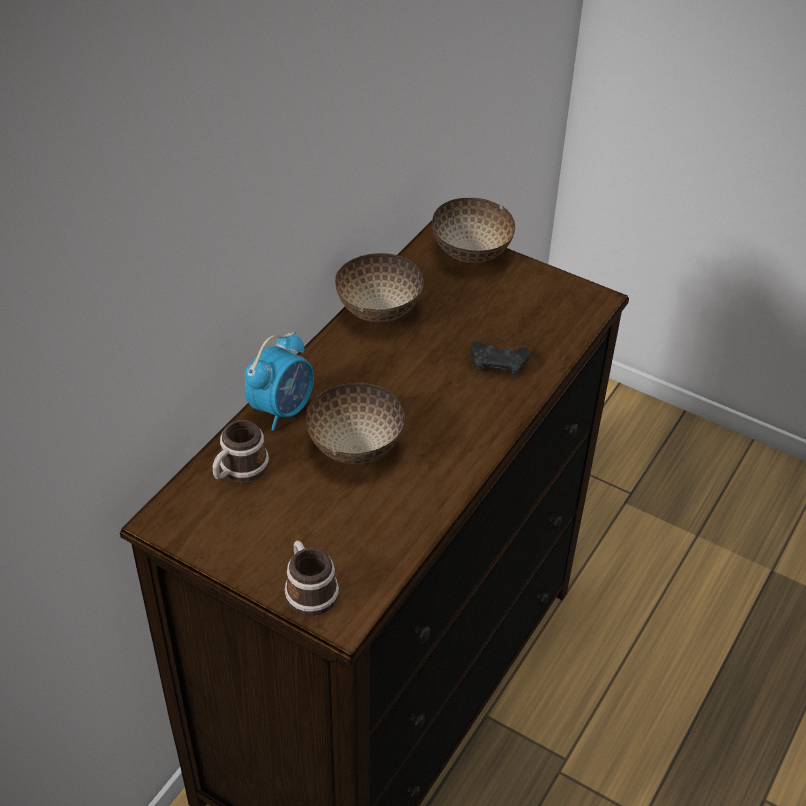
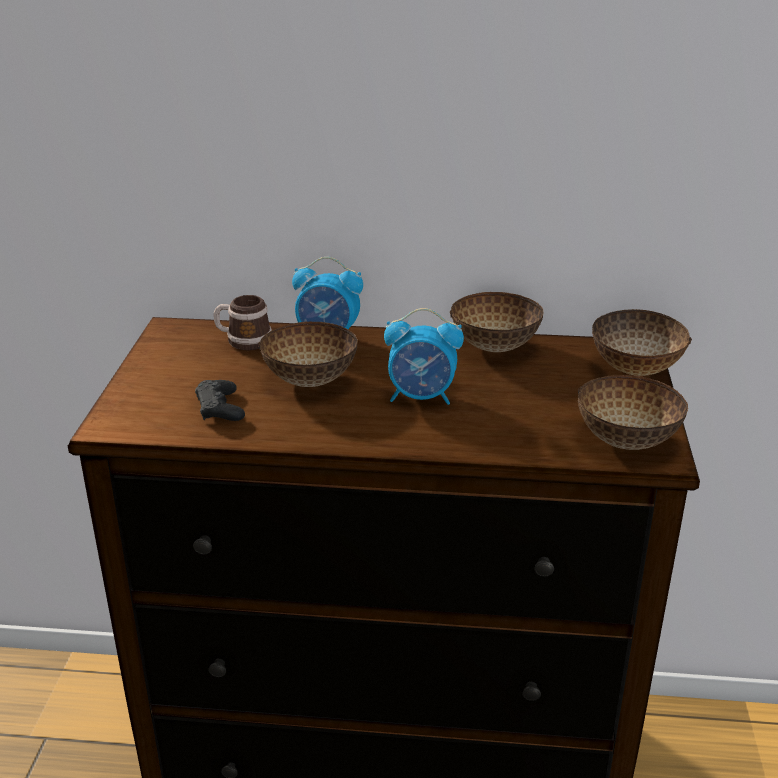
camera: 65 degrees right, 15 degrees down
mug [284,540,339,616] -> none
black game controller [471,341,530,376] -> black game controller moved to [195,380,245,421]
none -> alarm clock [384,308,464,405]
none -> bowl [578,375,689,450]

